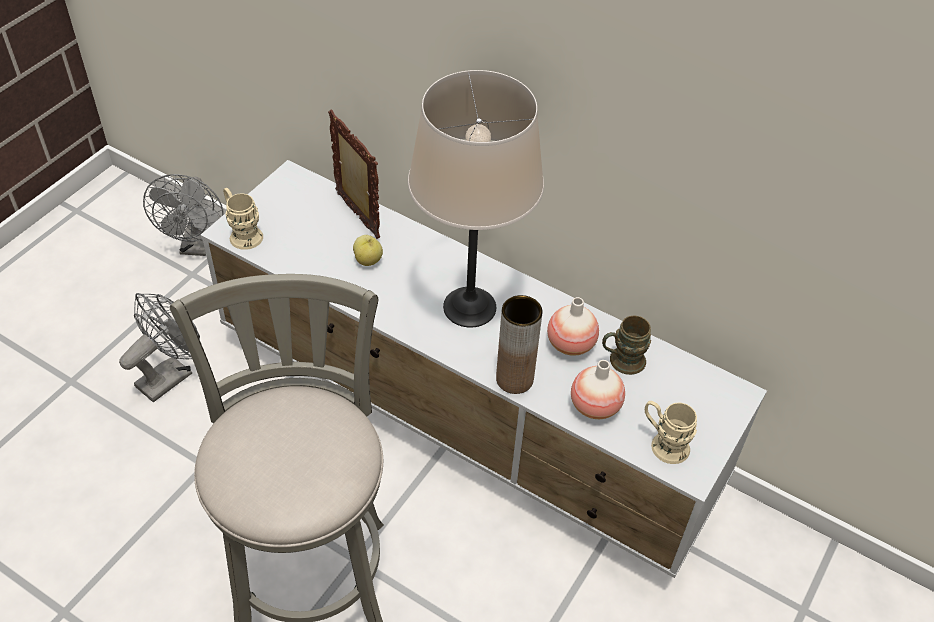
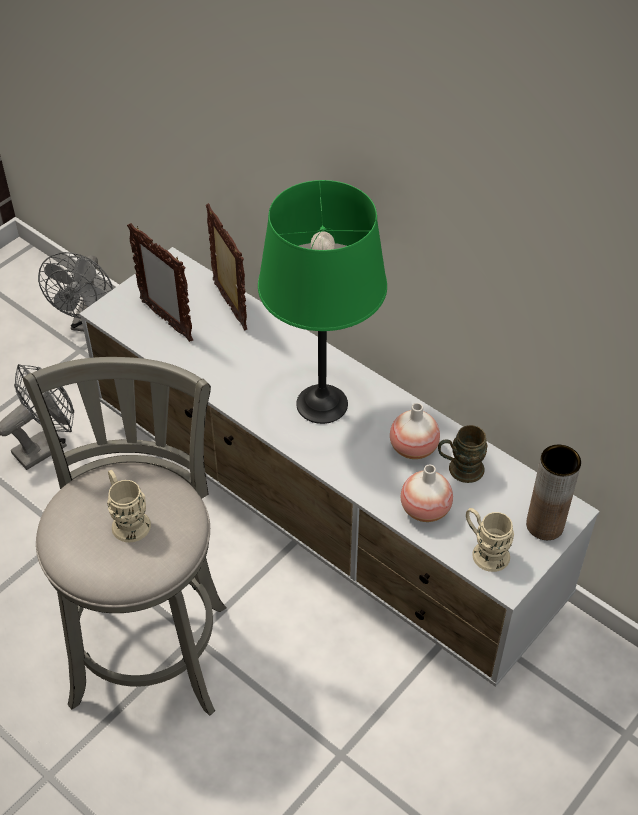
camera: 10 degrees right, 0 degrees up
beige mug [223,188,263,250] -> beige mug moved to [107,470,151,542]
apple [353,235,383,266] -> none
beige table lamp [408,70,544,328] -> green table lamp [258,180,387,424]
brown vase [496,295,543,394] -> brown vase moved to [526,445,581,540]
none -> picture frame [127,223,193,342]

